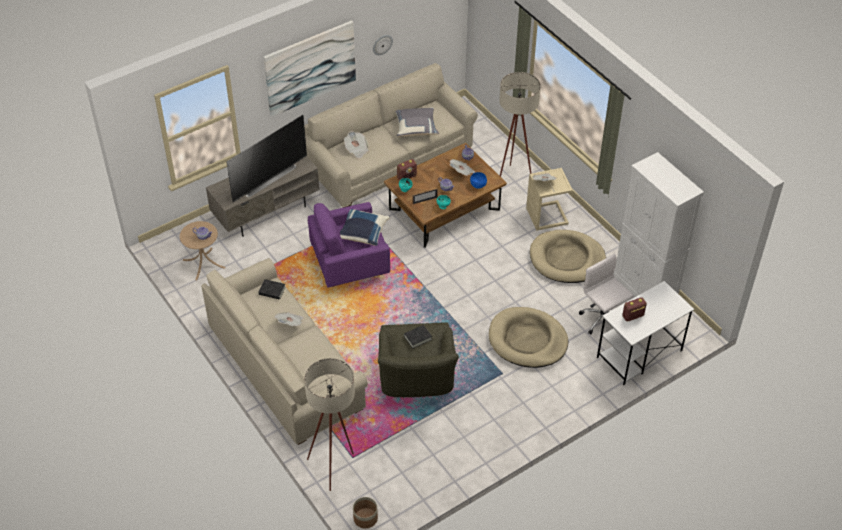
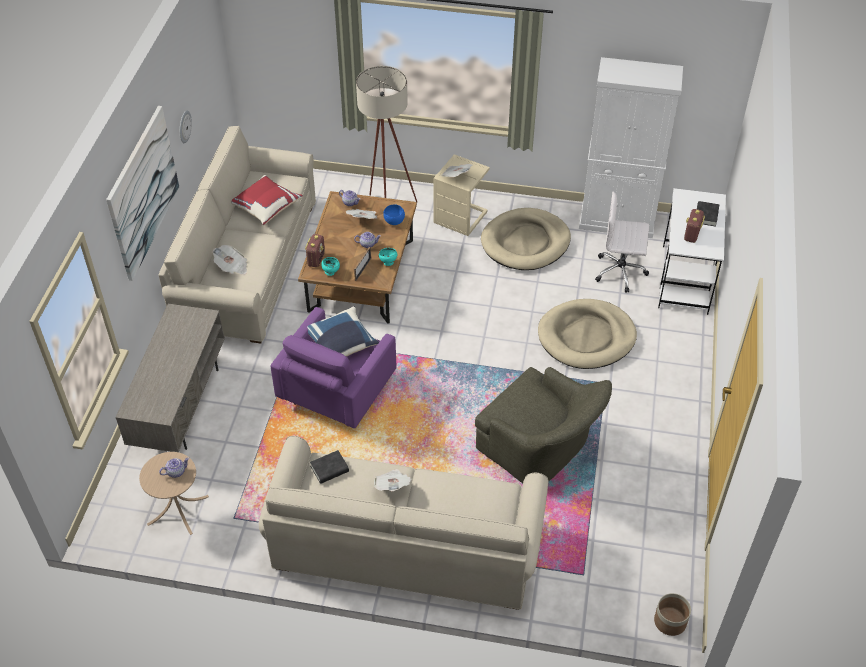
camera: 45 degrees left, 0 degrees up
television [227,115,307,202] -> none
beige floor lamp [304,358,355,491] -> none
grey pillow [395,107,439,137] -> red pillow [232,175,303,225]
black book [404,325,432,348] -> black book moved to [697,201,719,227]

